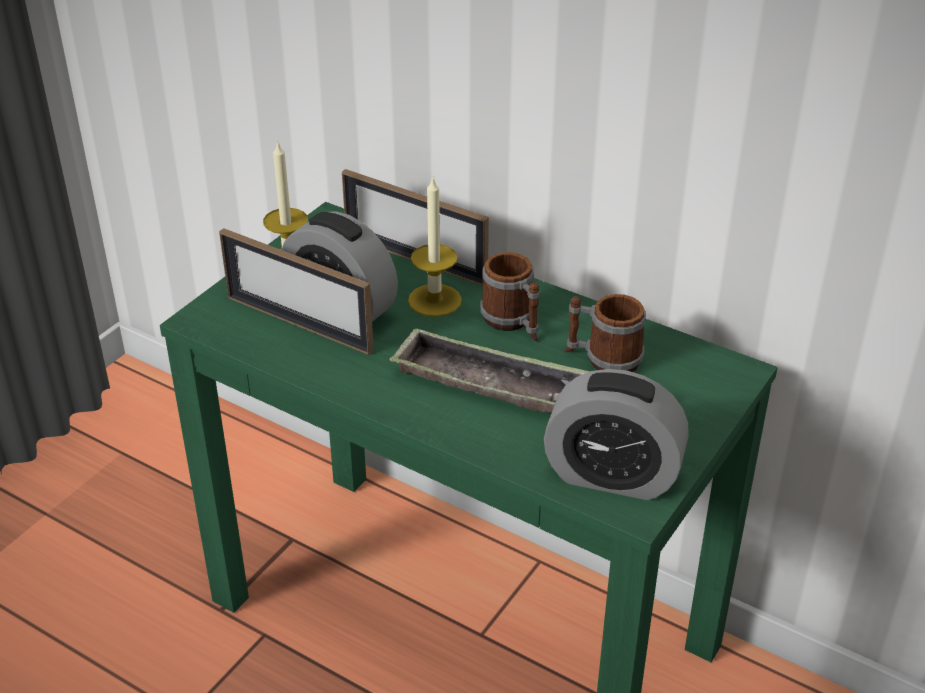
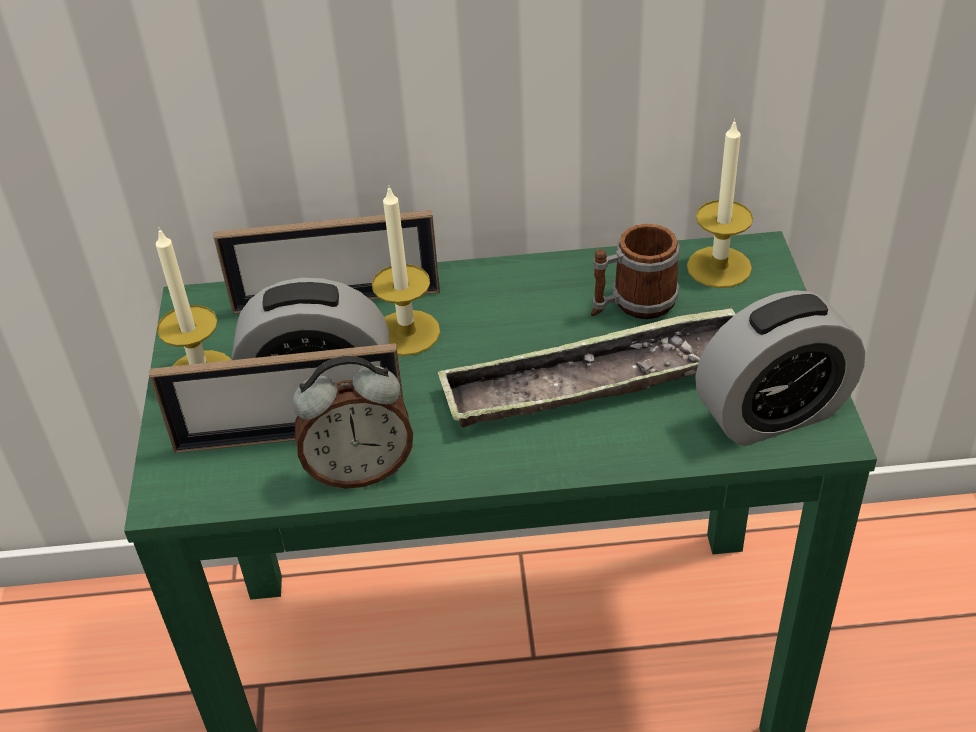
camera: 35 degrees left, 5 degrees up
mug [480,252,540,341] -> none
none -> alarm clock [293,356,413,489]
none -> candle [687,119,753,288]

